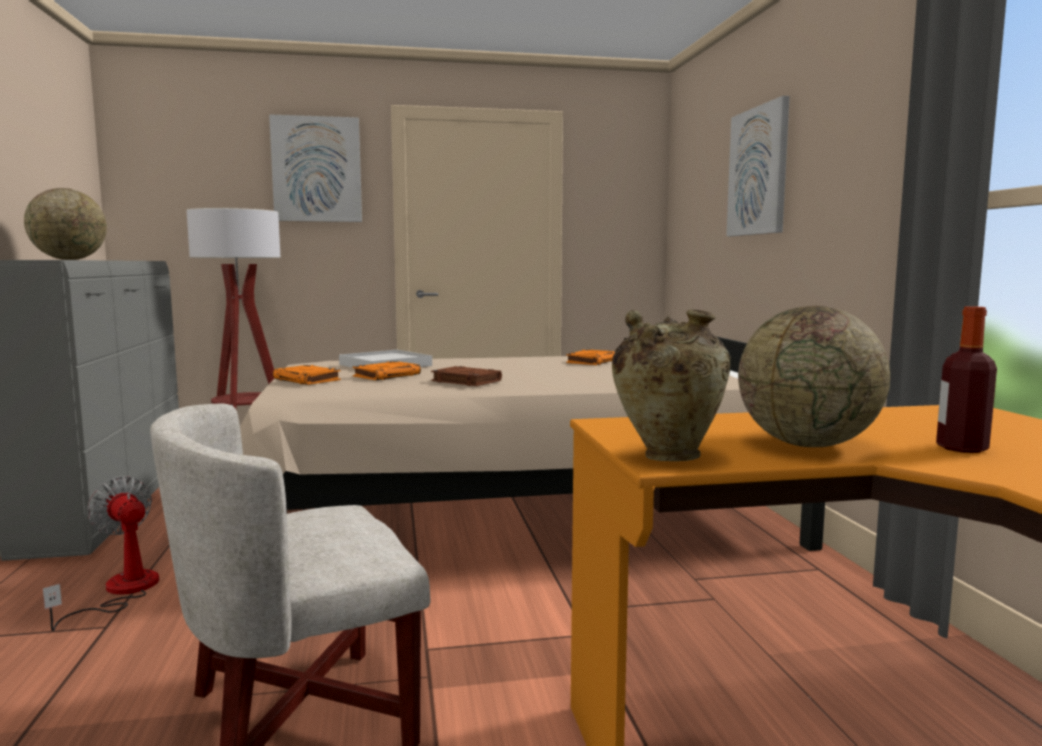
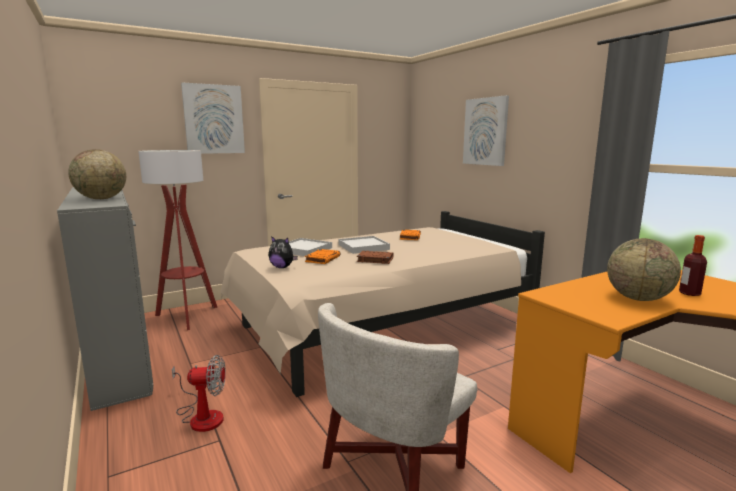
camera: 20 degrees left, 5 degrees up
fan [43,476,159,631] -> fan turned 150 degrees clockwise [172,355,226,432]
orange book [273,365,341,385] -> plush toy [269,236,298,268]
beige vase [612,309,731,461] -> none
none -> white tray [339,236,390,254]

